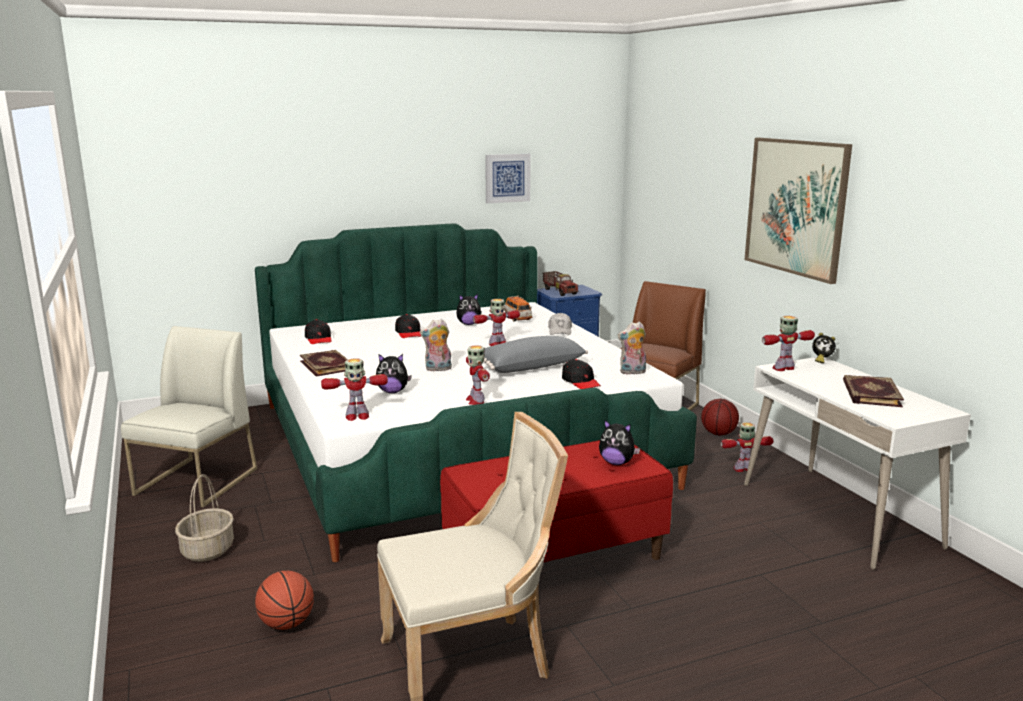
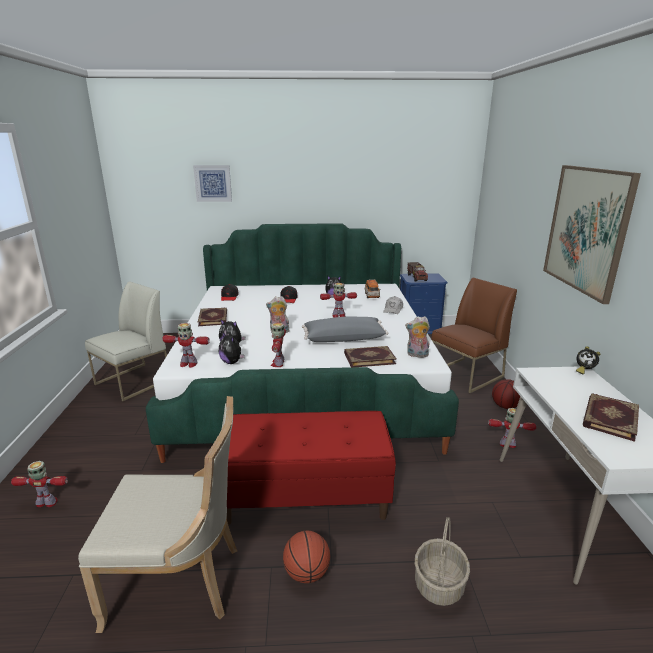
camera: 20 degrees right, 5 degrees up
basket [175,474,234,562] -> basket moved to [415,517,470,606]
basketball [255,571,314,630] -> basketball moved to [283,531,330,583]
picture [485,154,531,203] -> picture moved to [193,165,232,202]
black cap [562,359,601,389] -> book [344,346,397,367]
plush toy [599,420,640,465] -> plush toy moved to [219,333,245,364]
toy robot [762,316,815,371] -> toy robot moved to [11,461,68,507]

